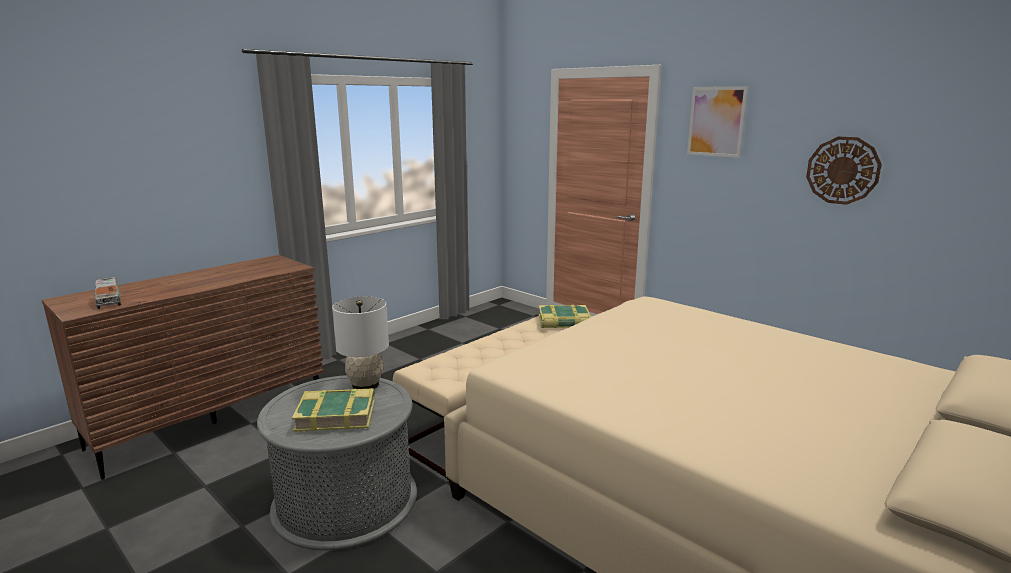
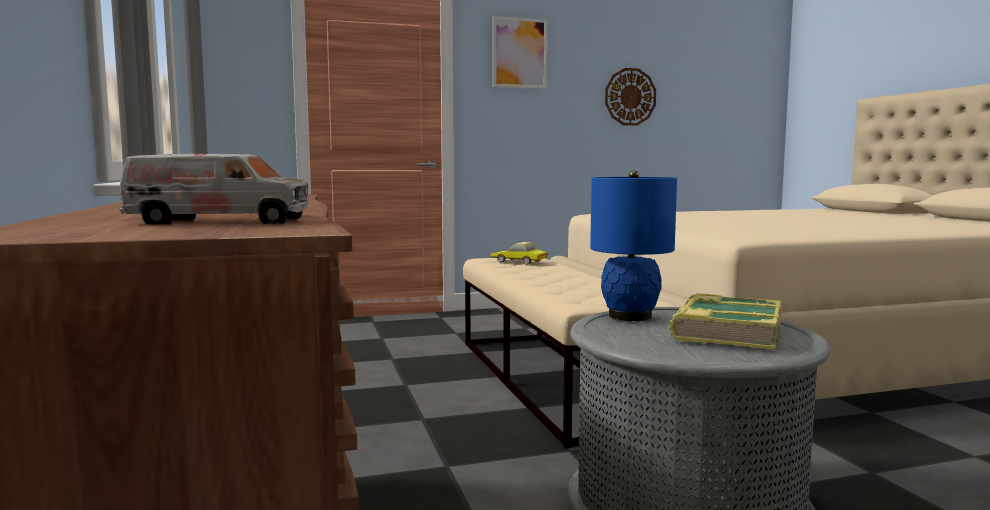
camera: 60 degrees left, 10 degrees down
white table lamp [332,296,389,389] -> blue table lamp [590,170,677,321]
book [539,305,591,328] -> toy car [490,242,548,265]

